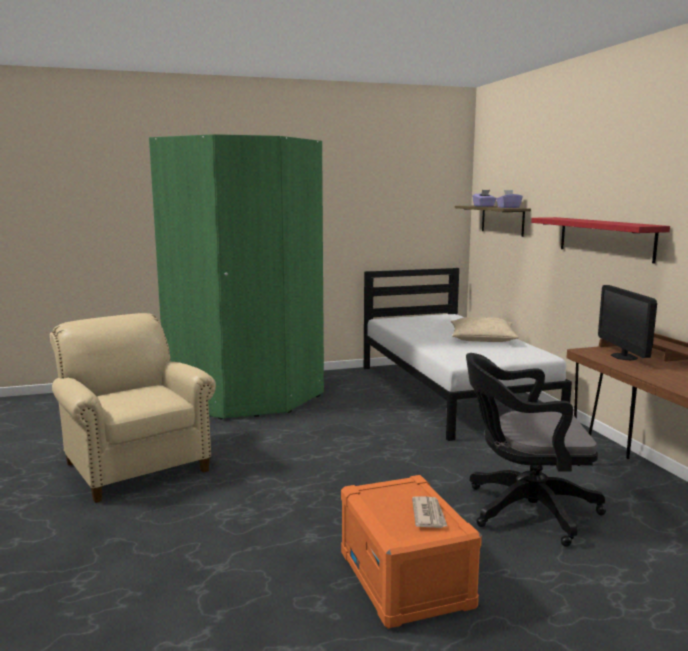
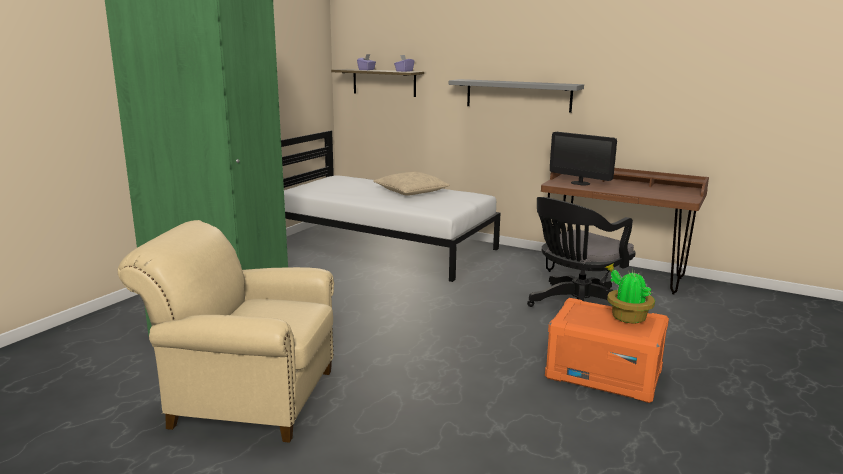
camera: 45 degrees left, 5 degrees up
newspaper [412,497,448,528] -> potted plant [605,263,655,323]
red shelf [531,217,670,263] -> grey shelf [449,79,584,113]

